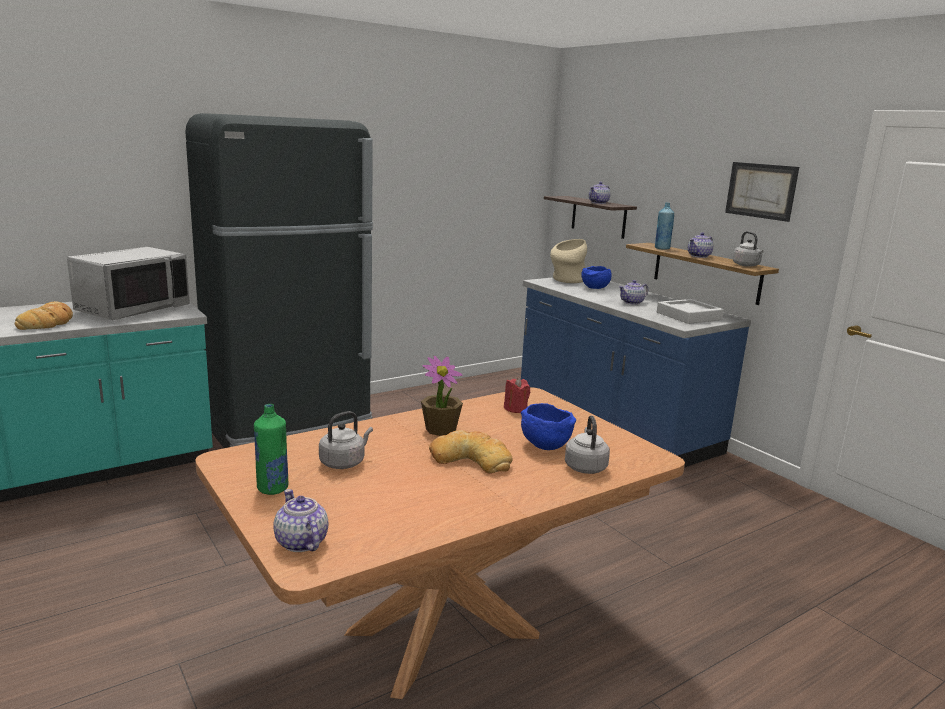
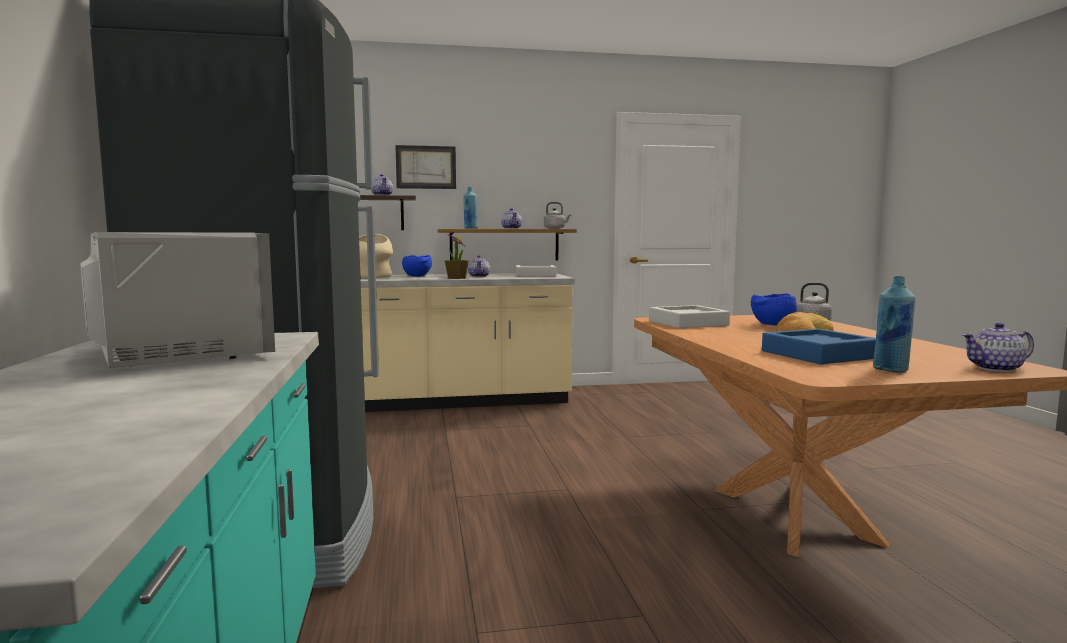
camera: 65 degrees left, 10 degrees down
bread [15,301,73,330] -> none
green bottle [254,404,288,495] -> blue bottle [873,276,916,373]
grey kettle [319,411,373,469] -> blue tray [762,328,876,364]
potted plant [421,356,463,436] -> potted plant moved to [445,234,469,279]
red candle [504,377,530,413] -> grey tray [649,305,730,328]
blue counter [521,277,751,467] -> beige counter [361,273,575,412]
picture [725,162,799,222] -> picture moved to [396,145,456,189]

